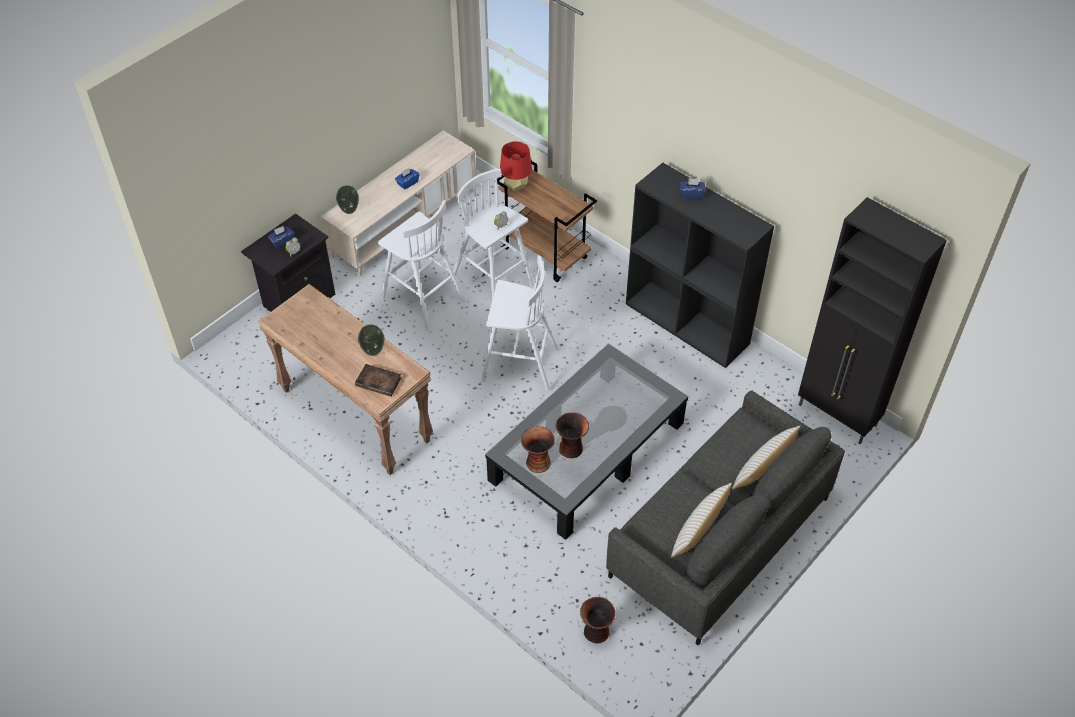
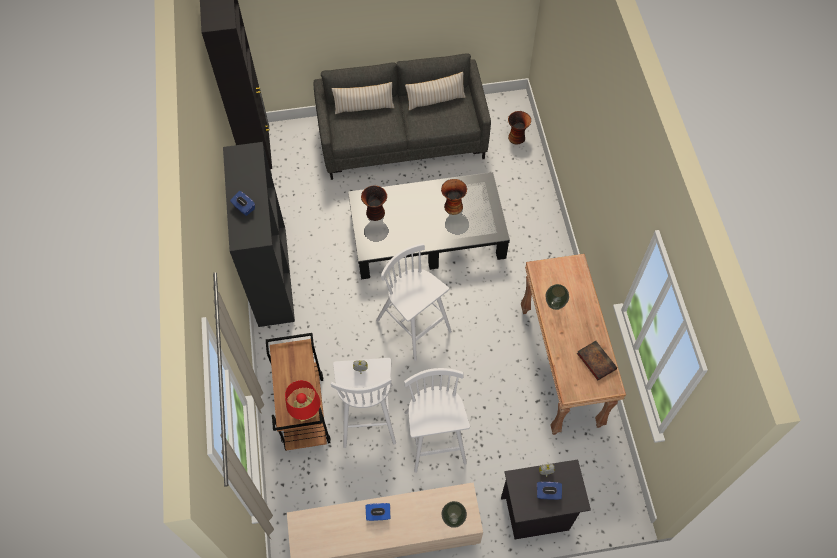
camera: 140 degrees left, 10 degrees up
book [355,364,401,396] -> book moved to [577,341,617,380]
vase [521,426,555,473] -> vase moved to [361,186,387,221]

